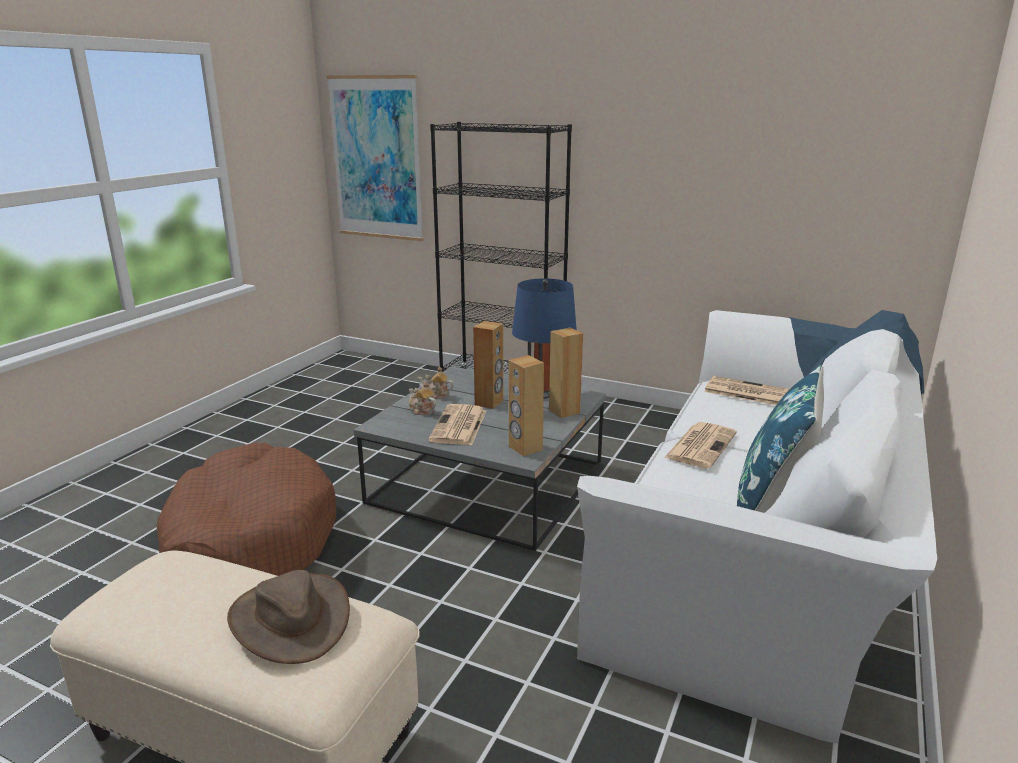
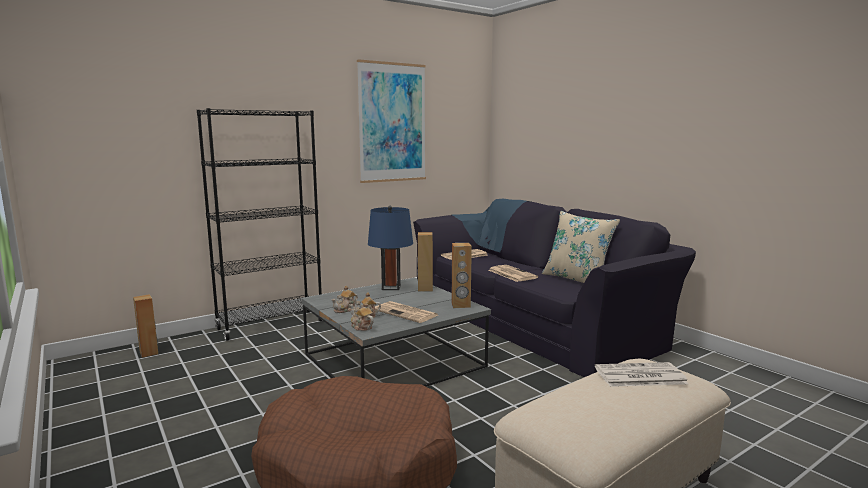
camera: 60 degrees left, 10 degrees down
brown hat [227,570,350,664] -> newspaper [595,362,688,387]
picture [326,75,424,241] -> picture moved to [357,59,426,183]
brown speaker [473,321,503,409] -> brown speaker moved to [133,294,158,358]
white sofa [577,310,937,744] -> black sofa [413,199,696,377]
blue pillow [737,365,824,513] -> beige pillow [542,211,620,283]
none -> teapot [351,303,374,331]

